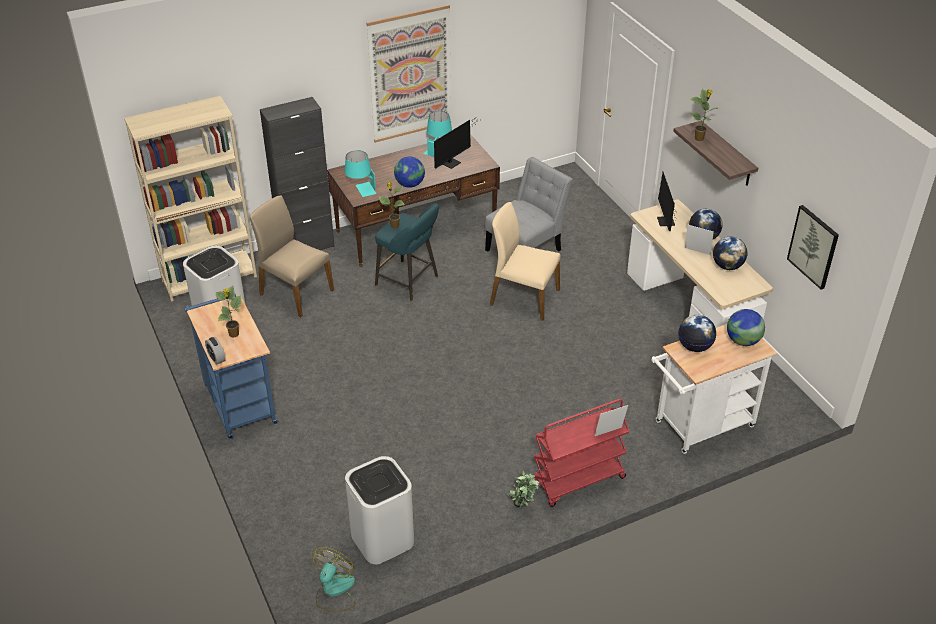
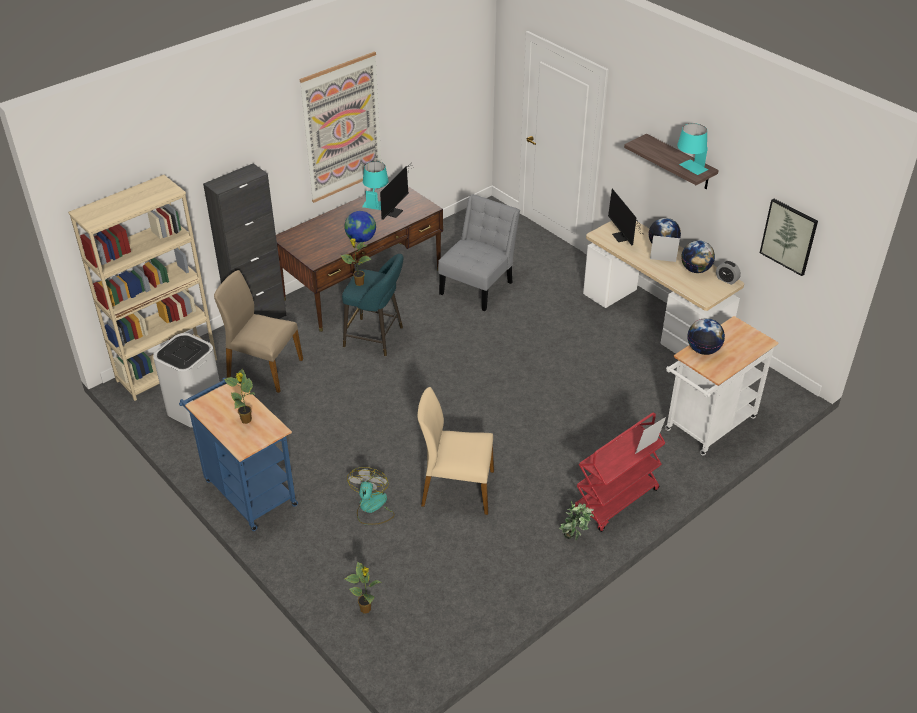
camera: 15 degrees left, 0 degrees up
alarm clock [205,337,226,365] -> alarm clock moved to [716,261,741,285]
fan [312,547,356,612] -> fan moved to [347,467,395,525]
turquoise table lamp [345,150,377,197] -> turquoise table lamp moved to [677,123,708,175]
white trash can [345,456,414,564] -> none
beige chair [490,202,560,321] -> beige chair moved to [417,387,494,515]
potted plant [689,88,719,141] -> potted plant moved to [345,561,382,613]
globe [727,309,765,346] -> none

